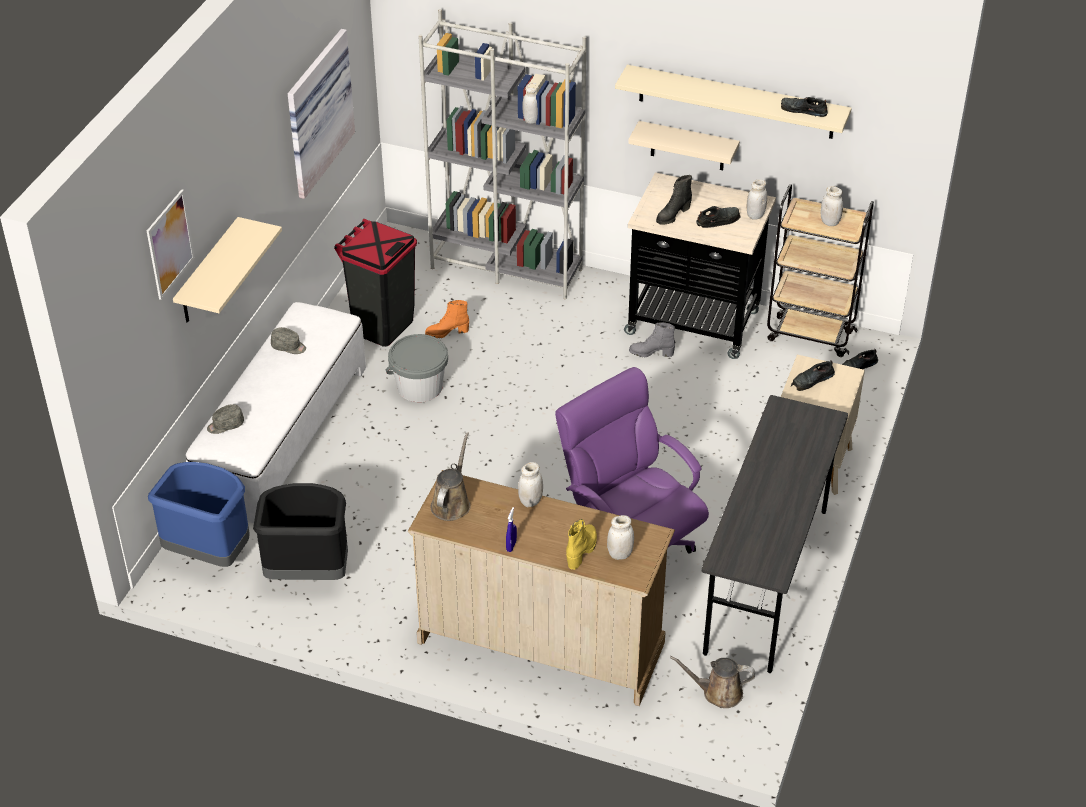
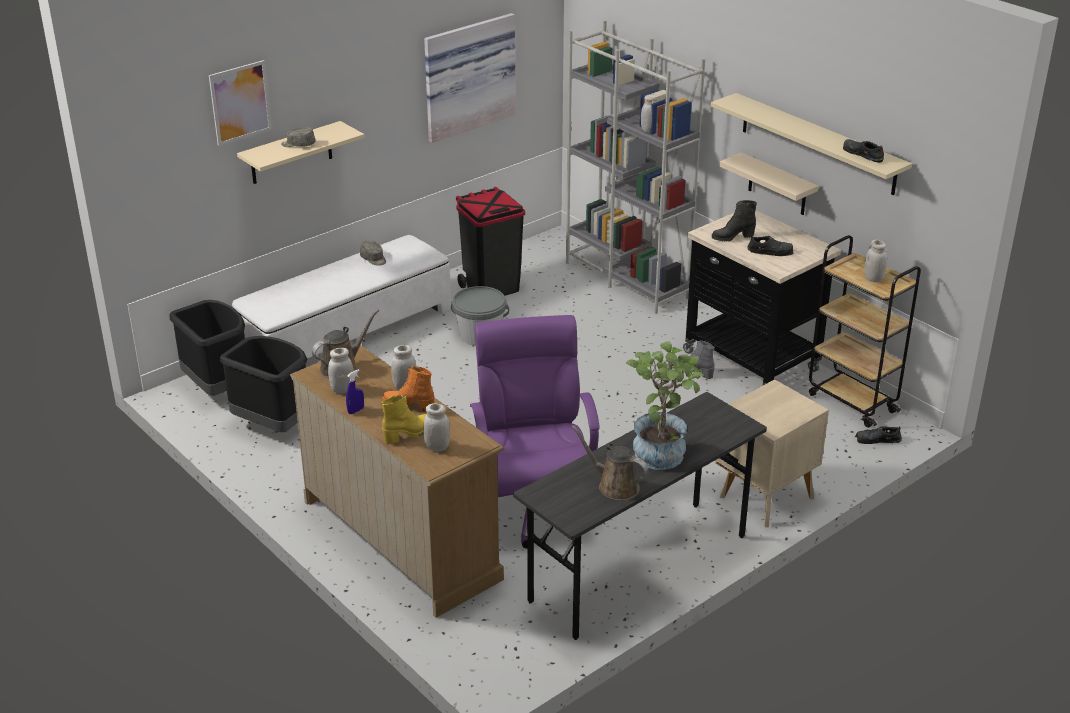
camera: 30 degrees right, 10 degrees down
blue trash can [148,462,250,567] -> black trash can [170,300,245,396]
grey cap [207,404,244,434] -> grey cap moved to [281,127,315,147]
orange boot [425,300,469,338] -> orange boot moved to [383,366,434,412]
brown watering can [670,656,755,708] -> brown watering can moved to [572,425,649,500]
white jar [747,179,767,220] -> white jar moved to [328,348,353,394]
black shoe [791,360,835,391] -> none
none -> potted plant [626,341,704,470]

